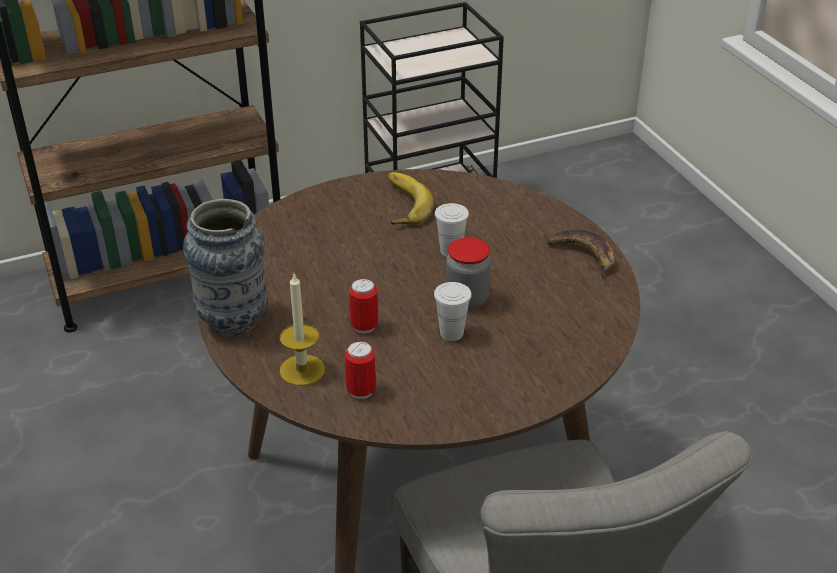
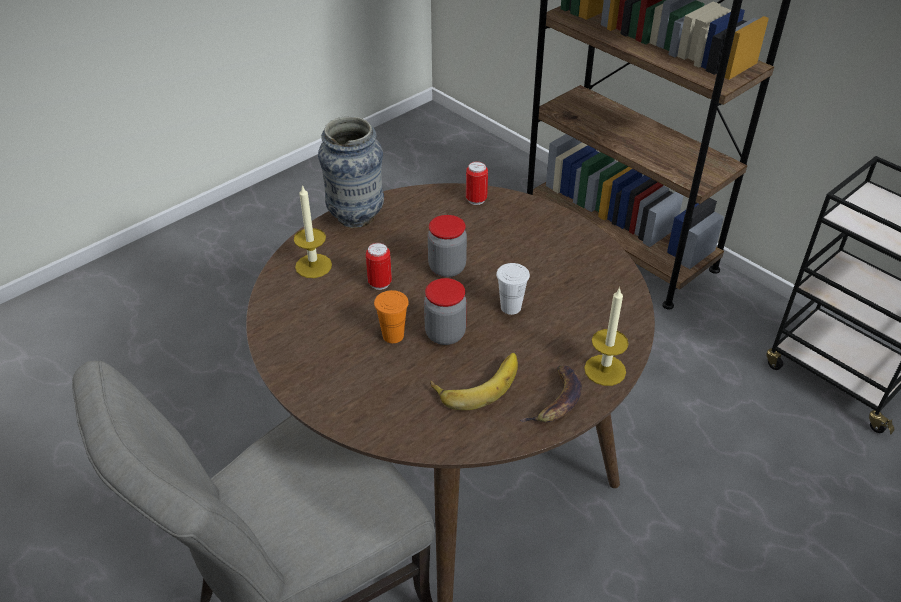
camera: 70 degrees right, 5 degrees up
can [345,341,376,399] -> can moved to [466,161,488,205]
banana [388,172,434,225] -> banana moved to [430,353,518,410]
white cup [434,282,472,341] -> orange cup [374,290,409,343]
none -> jar [428,215,467,277]
none -> candle [584,287,629,386]

